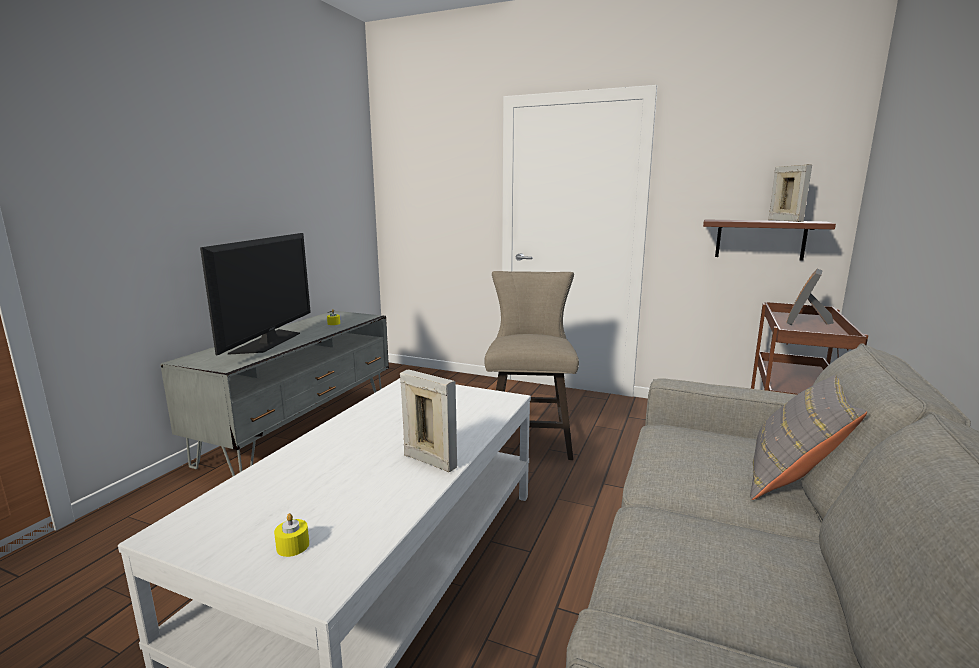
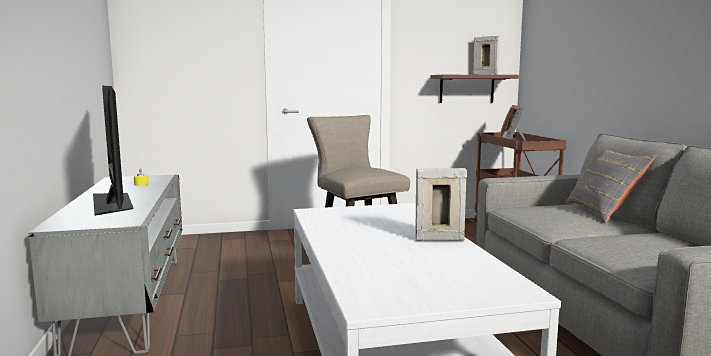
camera: 35 degrees left, 5 degrees down
yellow candle [274,513,309,557] -> none

